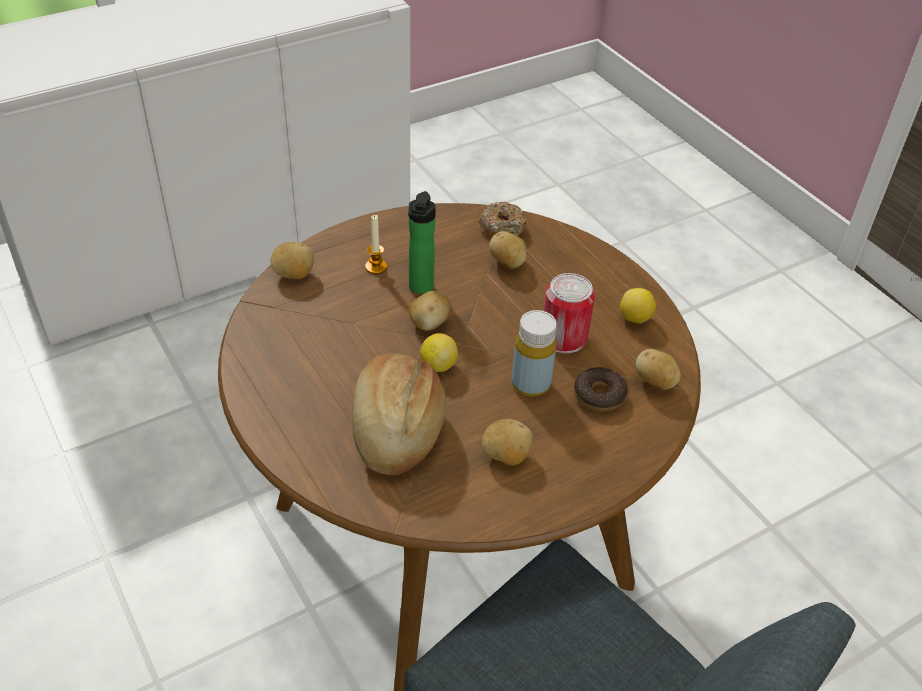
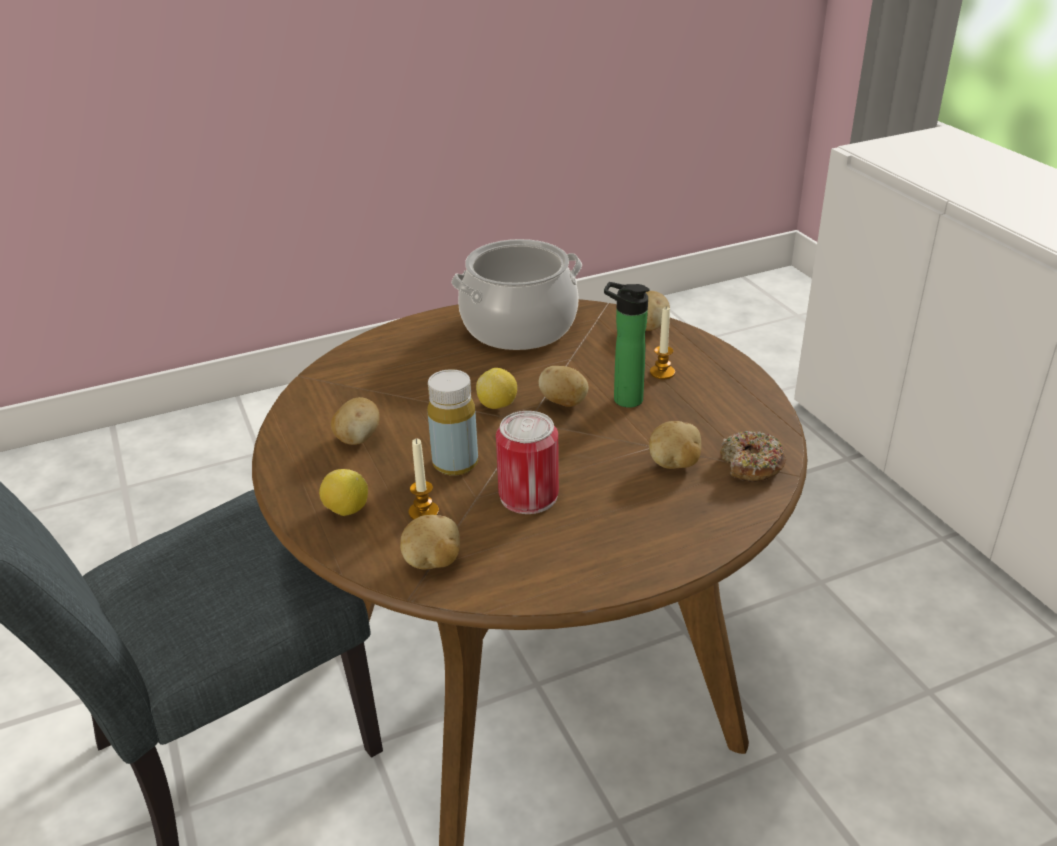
camera: 100 degrees right, 10 degrees down
bread [352,353,446,475] -> none
donut [574,367,628,412] -> candle [409,439,439,520]
lemon [620,288,656,323] -> lemon moved to [319,469,368,516]
none -> cooking pot [451,239,582,350]

